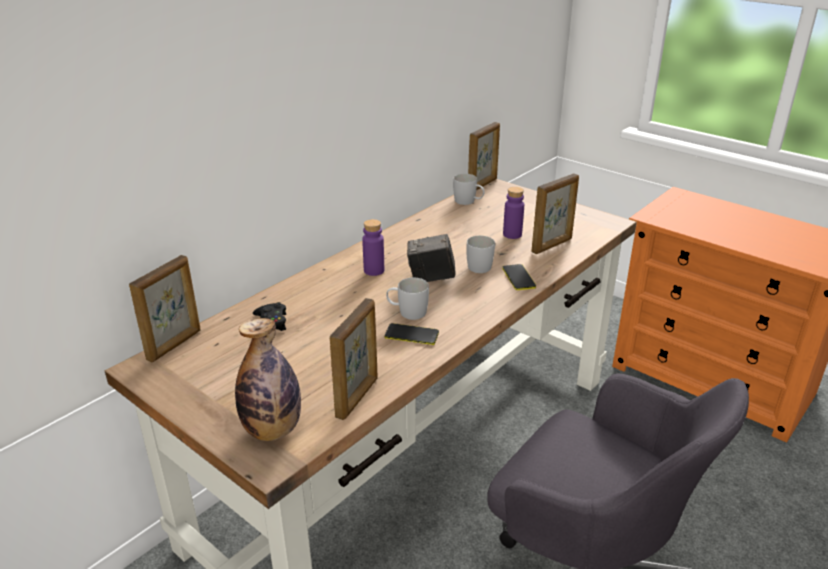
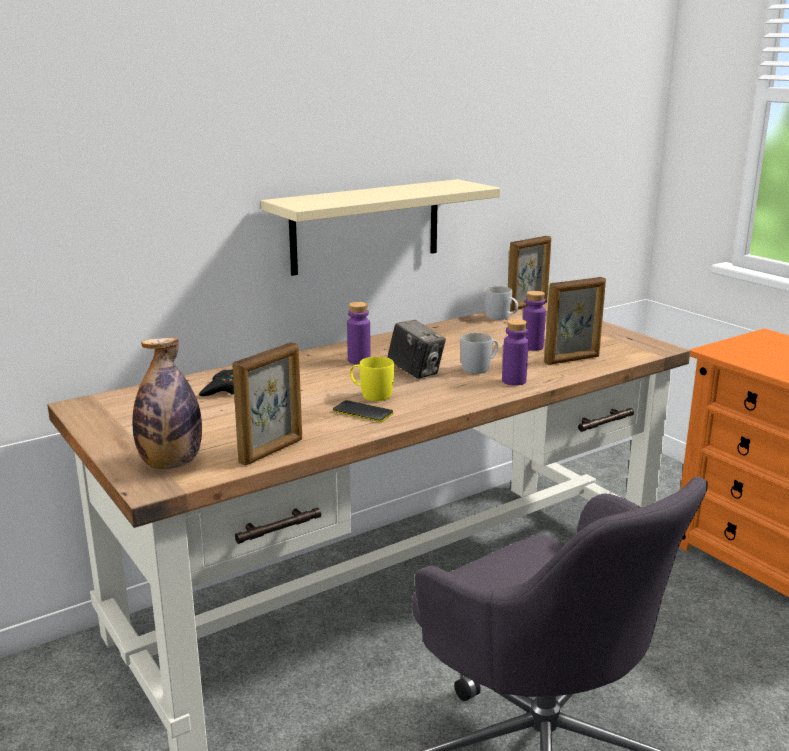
camera: 15 degrees right, 10 degrees down
picture frame [129,255,201,363] -> none
white mug [386,278,429,320] -> yellow mug [350,357,394,401]
camera [407,234,455,282] -> camera turned 150 degrees counterclockwise [387,320,446,379]
phone [502,264,536,290] -> purple bottle [502,319,529,386]
none -> beige shelf [261,179,500,276]

